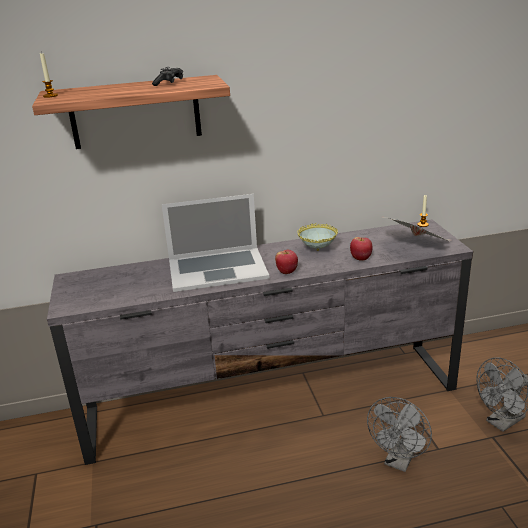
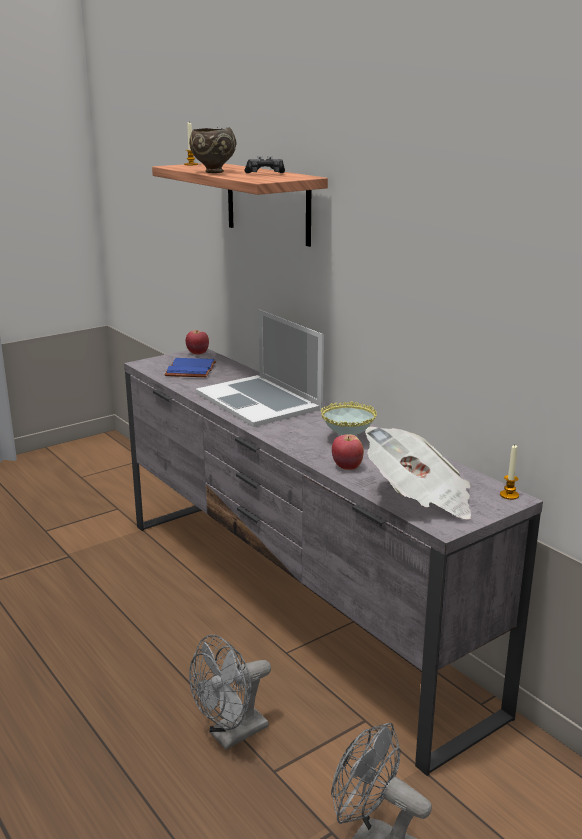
camera: 65 degrees right, 5 degrees down
apple [275,250,298,274] -> apple moved to [186,330,209,355]
grey fan [367,397,432,472] -> grey fan turned 45 degrees counterclockwise [189,635,271,750]
none -> blue book [165,358,216,377]
none -> brown bowl [189,127,237,173]

